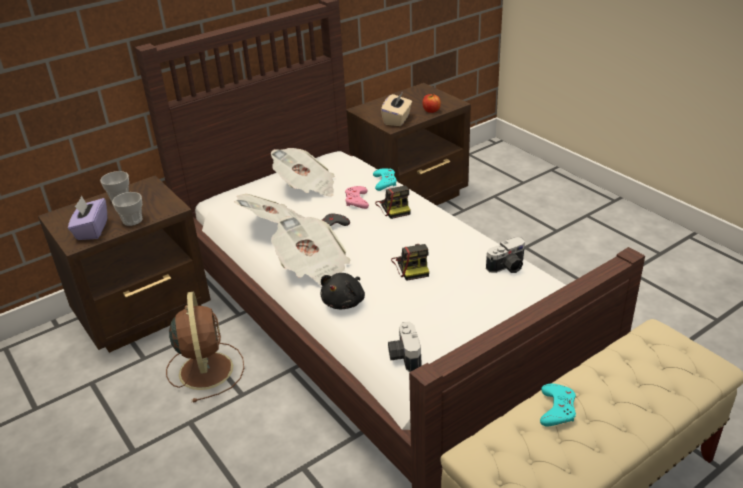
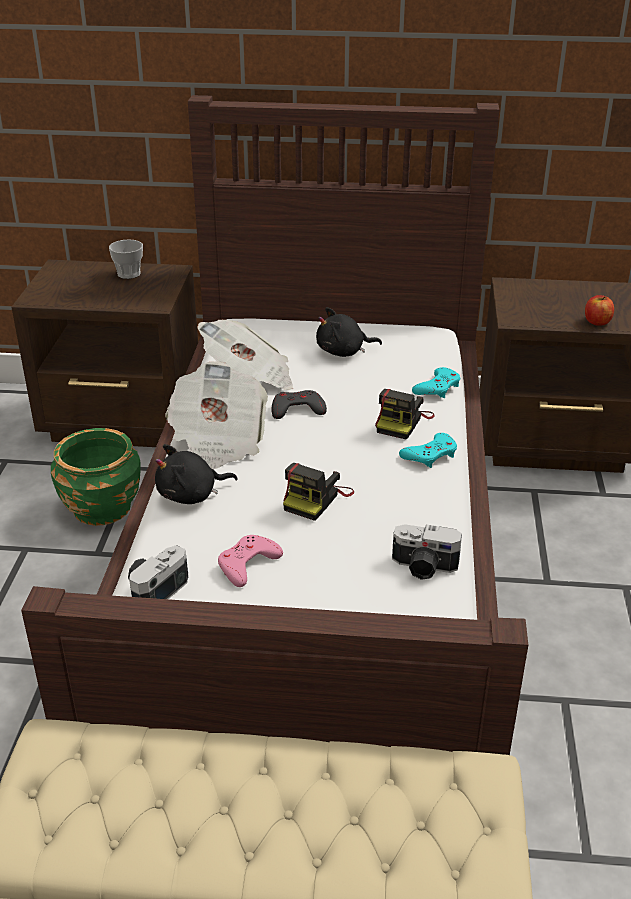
camera: 40 degrees right, 0 degrees up
purple tissue box [68,196,107,240] -> none
cup [112,192,142,226] -> none
brown fan [166,292,244,403] -> green planter [51,428,141,526]
newspaper [271,148,335,196] -> black plush toy [316,307,382,357]
pink game controller [345,186,369,209] -> pink game controller moved to [218,535,283,587]
beige tissue box [381,92,412,126] -> none
turquoise game controller [540,384,576,427] -> turquoise game controller moved to [399,433,457,468]

